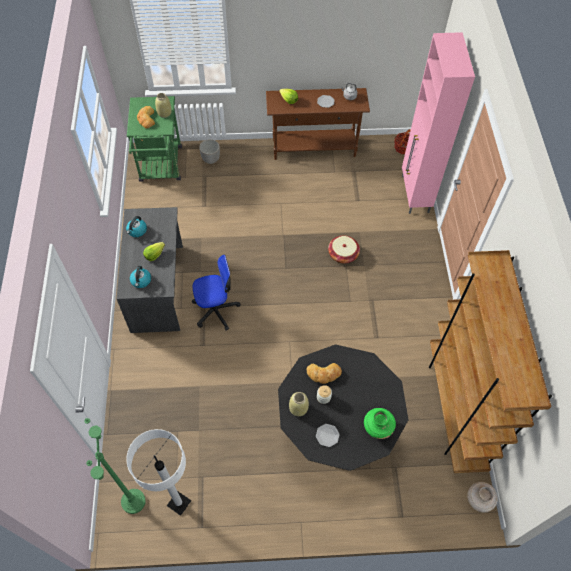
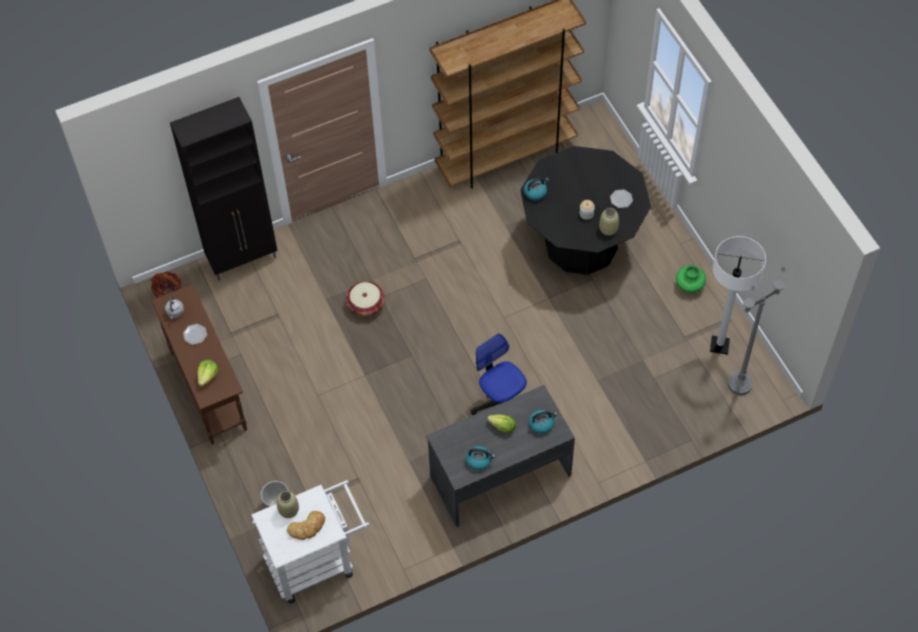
camera: 110 degrees left, 0 degrees up
green floor lamp [85,418,146,514] -> grey floor lamp [728,266,786,395]
green cart [127,96,182,182] -> white cart [251,480,370,603]
bread [306,363,342,384] -> none
green vase [364,408,396,439] -> green vase moved to [676,265,706,293]
pink cabinet [402,32,475,214] -> black cabinet [170,97,278,281]
beige vase [467,482,498,513] -> none
none -> kettle [524,178,549,200]

